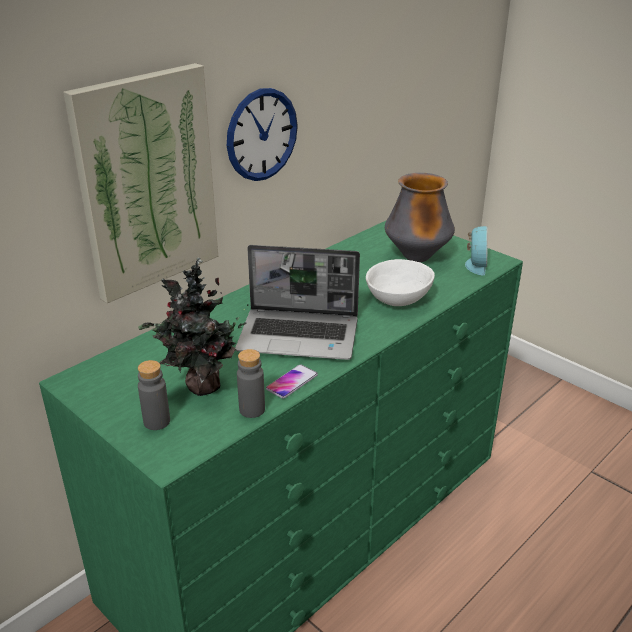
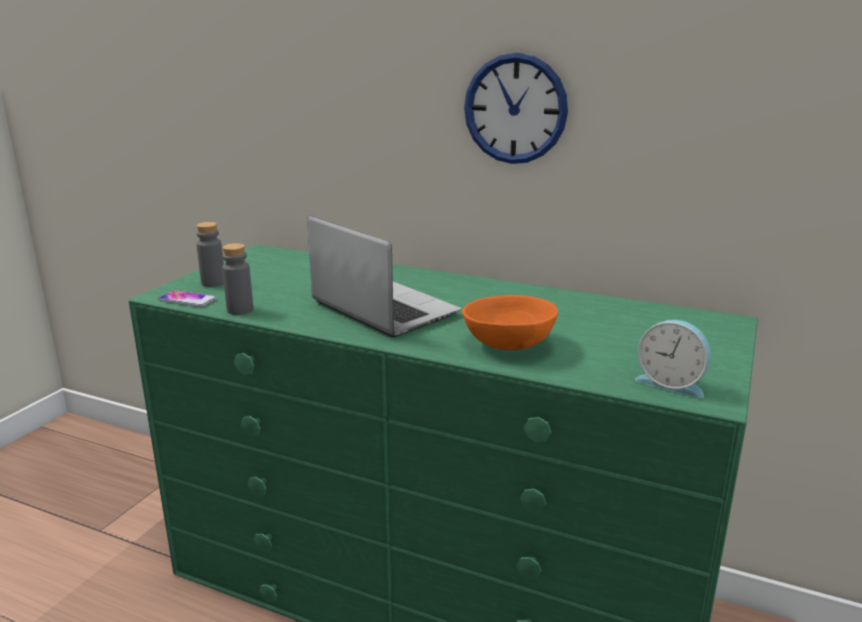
camera: 70 degrees right, 10 degrees down
picture [63,63,218,303] -> none
potted plant [138,257,248,396] -> none
laptop [235,245,360,360] -> laptop turned 150 degrees clockwise [307,215,461,337]
phone [266,364,318,399] -> phone moved to [158,290,217,307]
white bowl [366,259,435,306] -> orange bowl [462,295,558,350]
vase [385,173,455,262] -> none
alarm clock [465,226,488,275] -> alarm clock turned 45 degrees clockwise [635,320,711,398]

